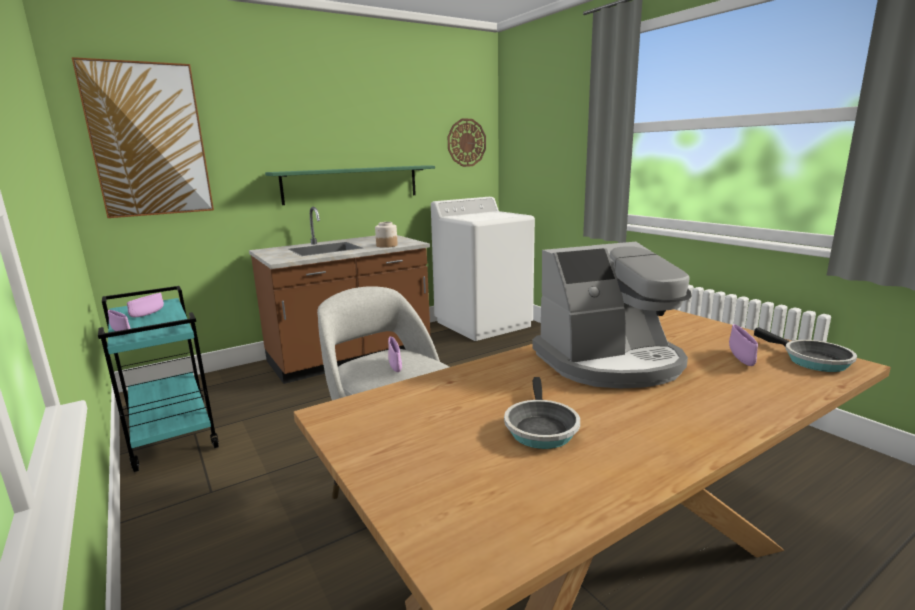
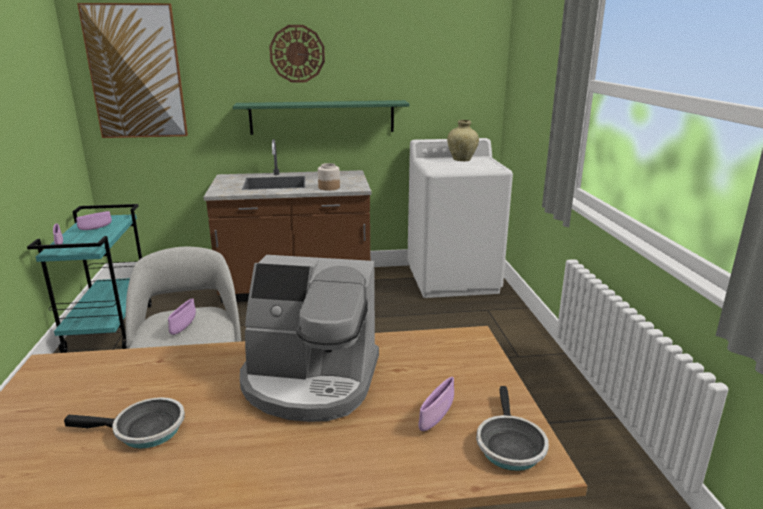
camera: 25 degrees right, 5 degrees up
wall clock [448,119,486,167] -> wall clock moved to [269,25,325,82]
frying pan [504,377,580,449] -> frying pan turned 120 degrees counterclockwise [64,397,185,449]
none -> beige vase [447,120,479,161]

